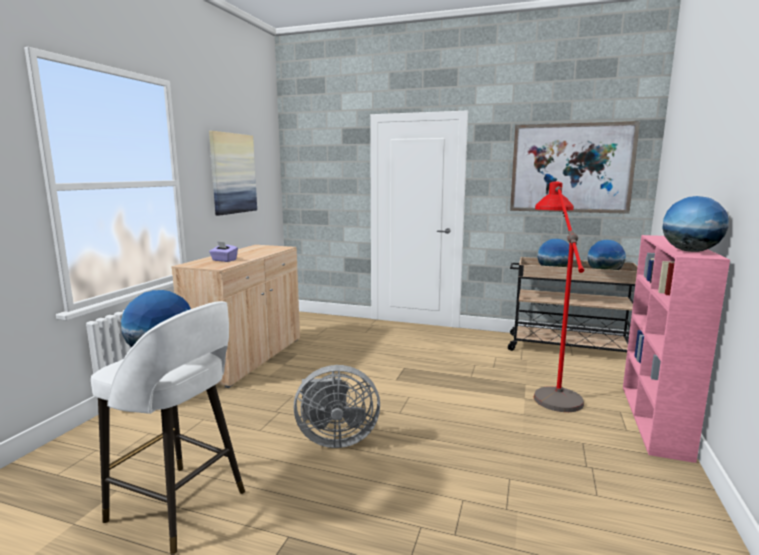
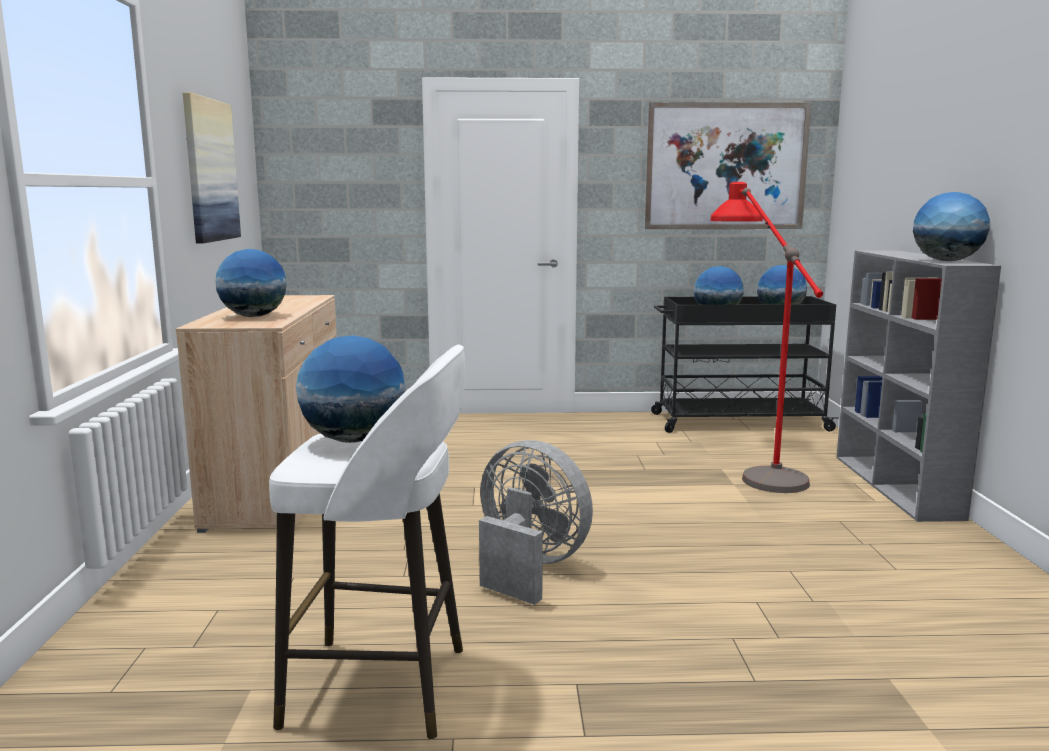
camera: 20 degrees left, 0 degrees up
purple tissue box [209,241,238,262] -> globe [216,249,287,317]
grey fan [294,365,380,448] -> grey fan turned 120 degrees counterclockwise [479,440,593,605]
beige cart [508,257,638,352] -> black cart [651,296,839,433]
pink bookcase [623,235,730,463] -> grey bookcase [836,250,1001,522]

